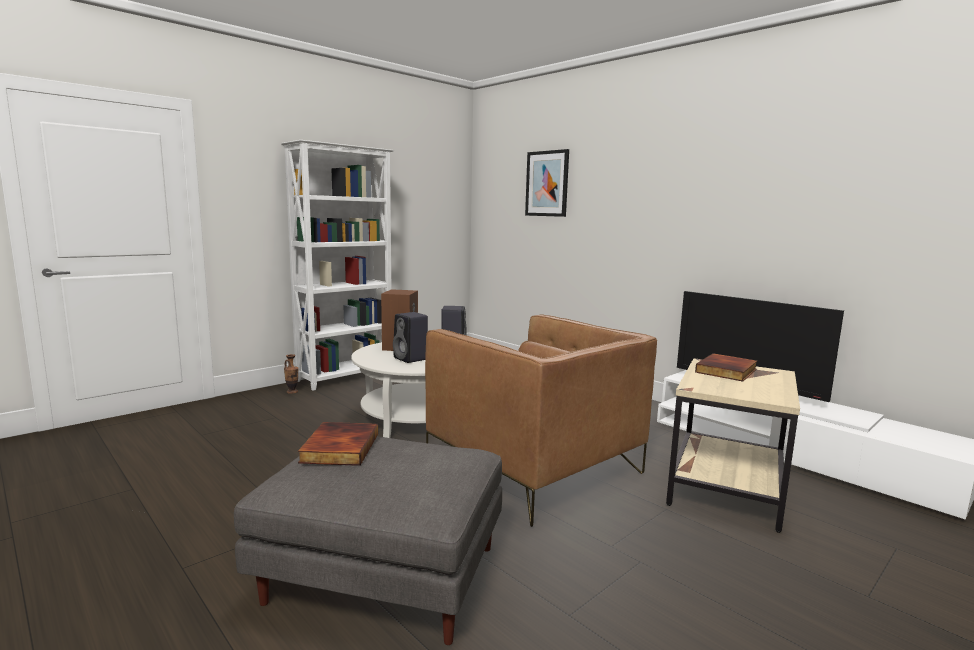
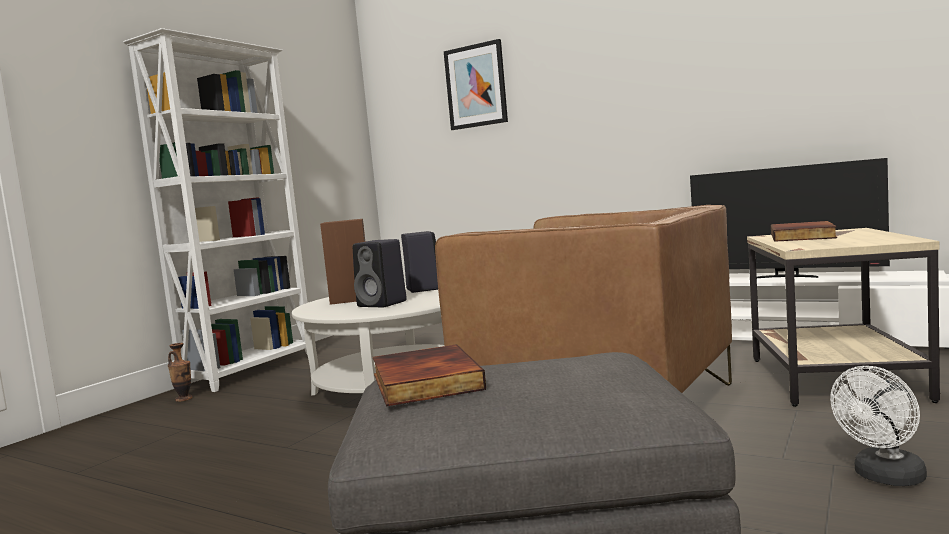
camera: 15 degrees left, 5 degrees down
none -> white fan [830,366,927,486]

